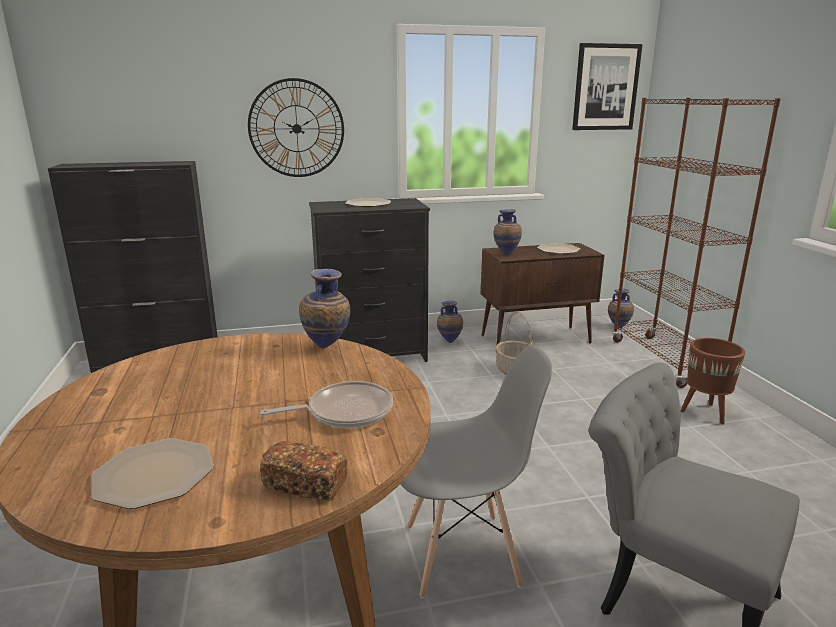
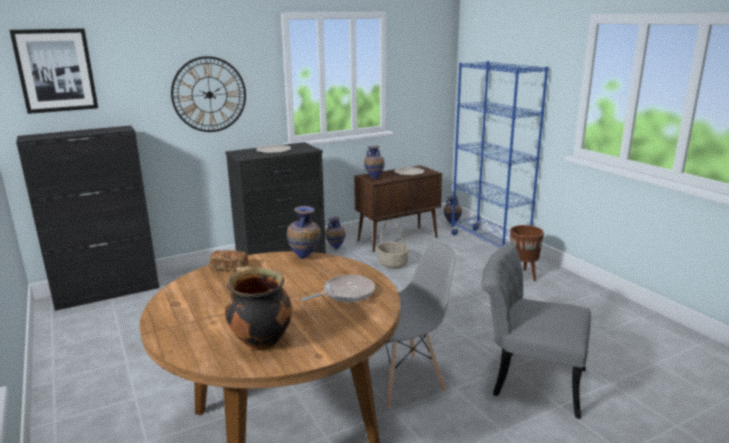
camera: 15 degrees left, 0 degrees up
plate [91,438,214,509] -> cooking pot [225,266,292,350]
bread [260,441,347,501] -> bread moved to [210,250,248,272]
picture [572,43,643,130] -> picture moved to [10,28,98,114]
brown bookcase [612,98,781,388] -> blue bookcase [451,61,549,248]

